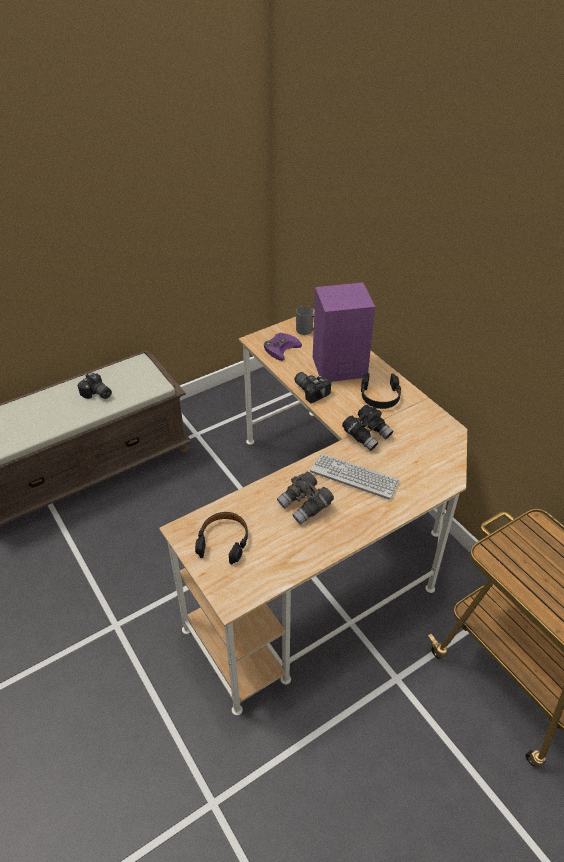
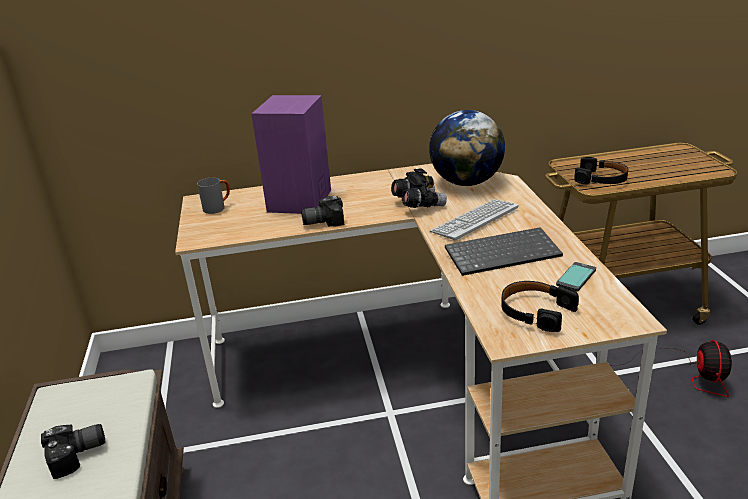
camera: 65 degrees left, 15 degrees down
purple game controller [264,333,302,361] -> none
grey binoculars [277,472,334,525] -> keyboard [445,227,563,276]
black headphones [361,373,401,409] -> black headphones moved to [574,157,628,184]
none -> globe [429,110,505,186]
none -> phone [556,262,596,292]
none -> fan [614,340,732,397]

